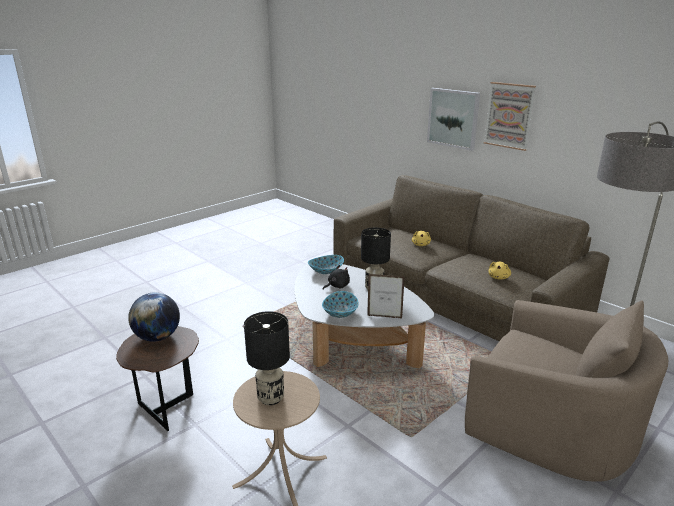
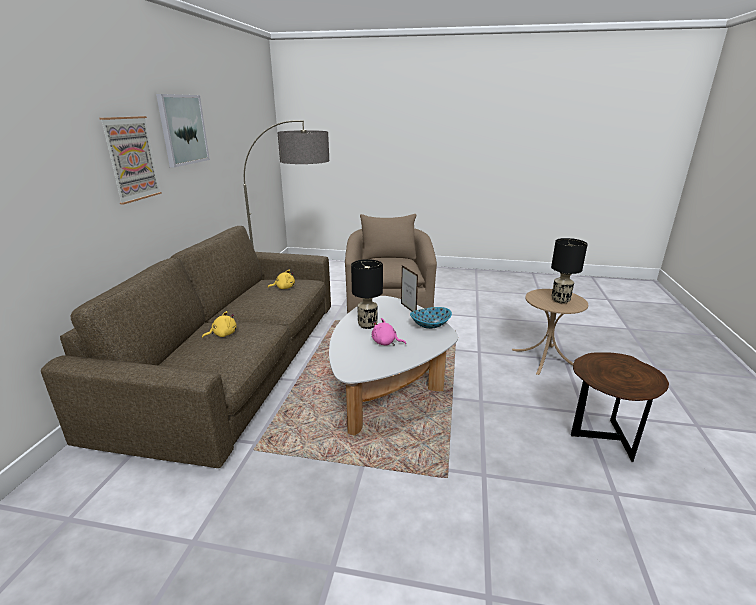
camera: 125 degrees left, 0 degrees up
globe [128,292,180,342] -> none
bowl [308,255,344,274] -> none
black plush toy [322,265,350,290] -> pink plush toy [372,318,406,346]
picture [427,88,480,151] -> picture moved to [156,94,210,168]

